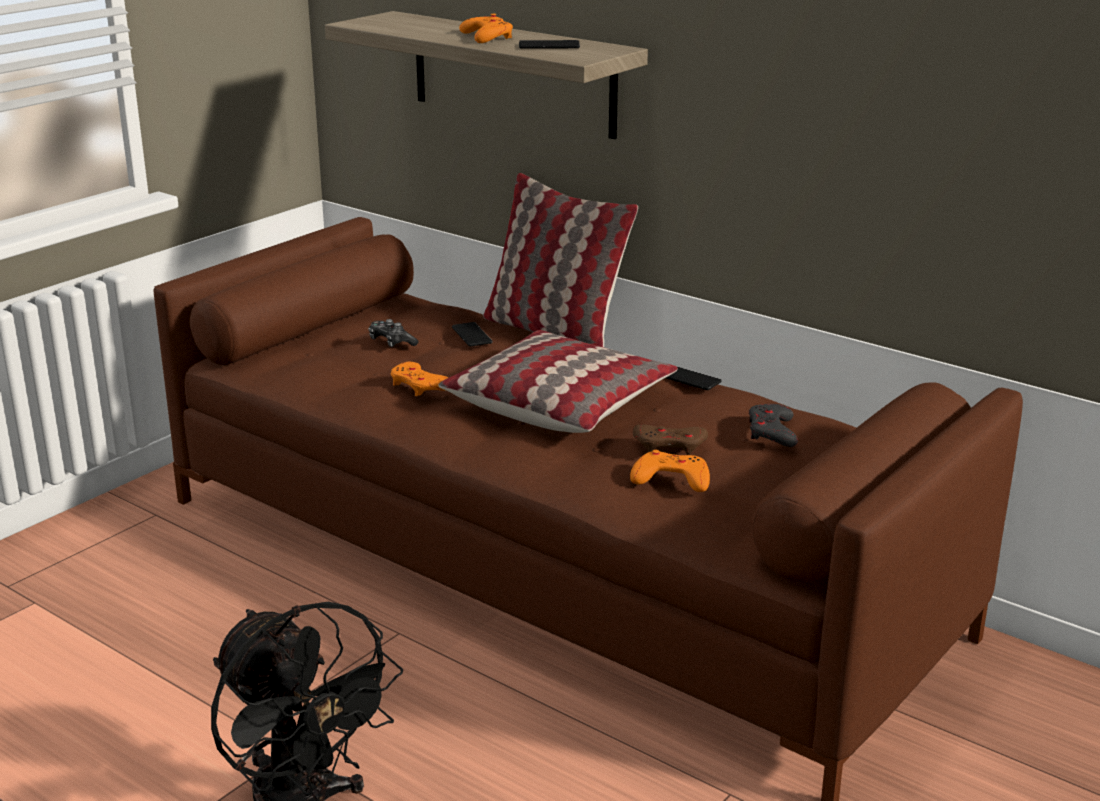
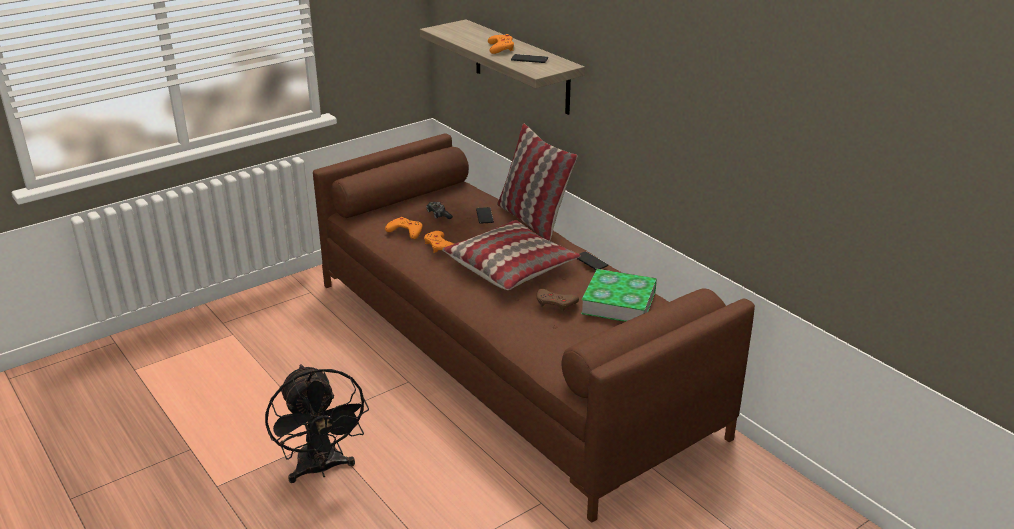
camera: 15 degrees right, 5 degrees up
orange game controller [630,450,710,492] -> orange game controller moved to [385,217,423,239]
grey game controller [749,404,798,447] -> book [581,269,657,322]

